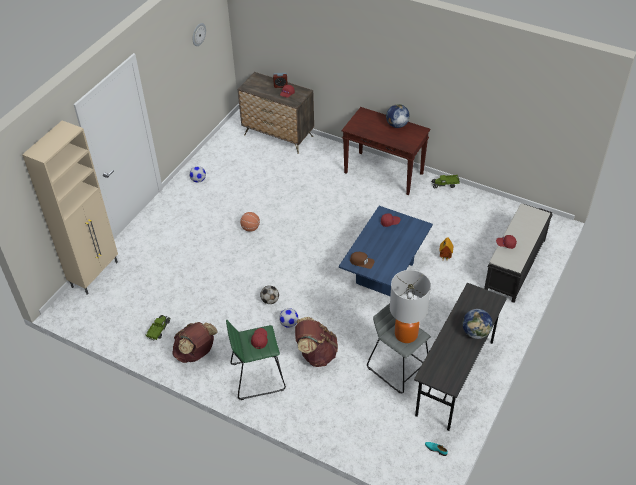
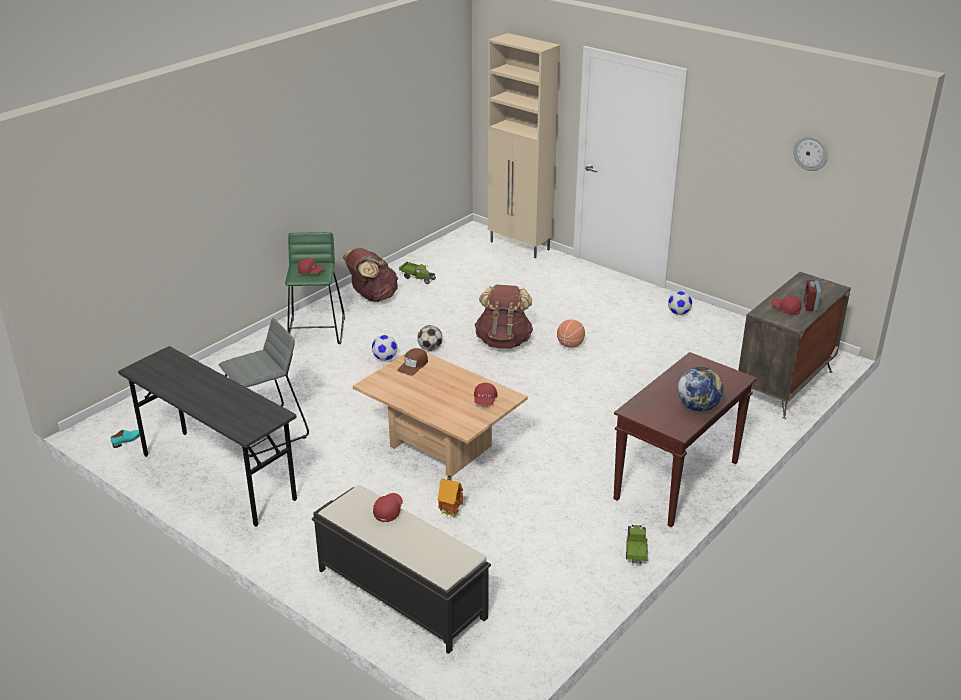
camera: 100 degrees right, 15 degrees down
brown backpack [295,317,338,367] -> brown backpack moved to [474,285,533,349]
blue coffee table [339,206,433,296] -> beige coffee table [353,348,528,477]
table lamp [390,270,431,343] -> none
globe [462,309,493,339] -> none

